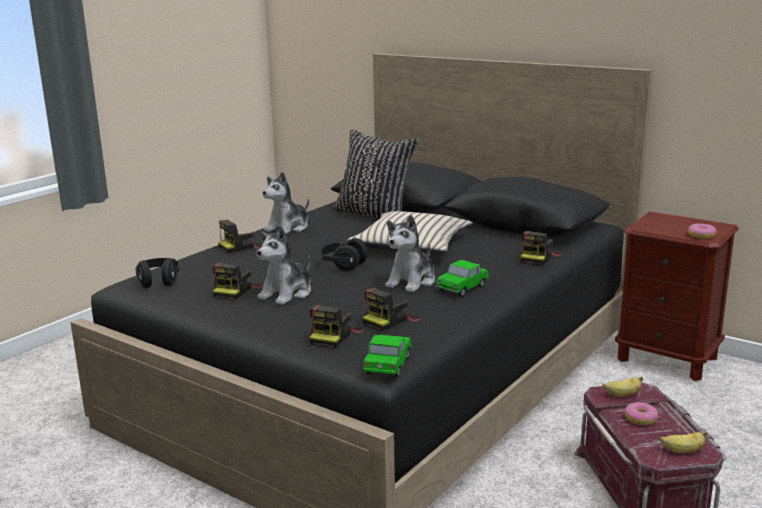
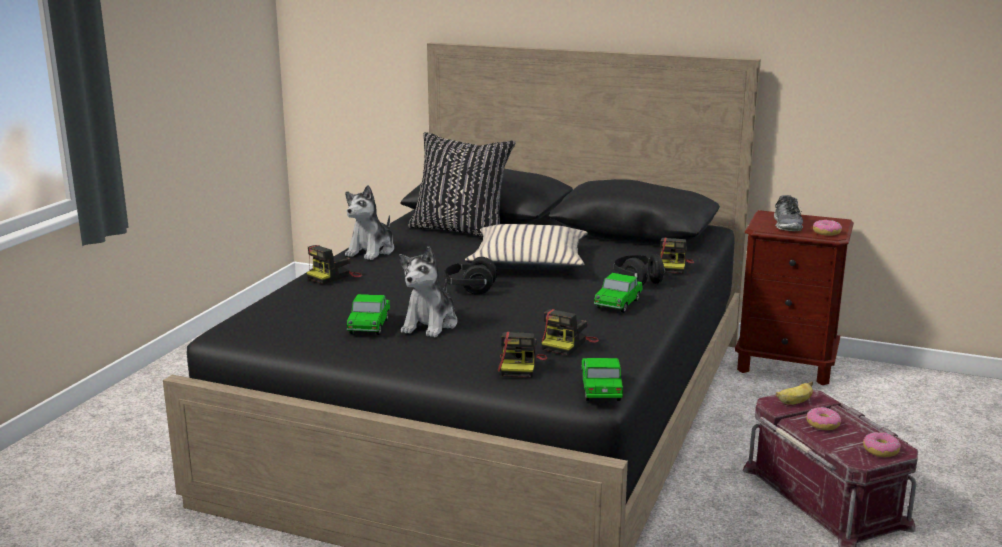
camera: 15 degrees left, 0 degrees up
black headphones [135,258,180,288] -> black headphones moved to [613,254,666,285]
camera [212,263,263,300] -> toy car [347,294,390,335]
plush toy [385,215,435,292] -> none
banana [660,432,708,453] -> donut [863,432,901,457]
none -> shoe [774,195,803,231]

